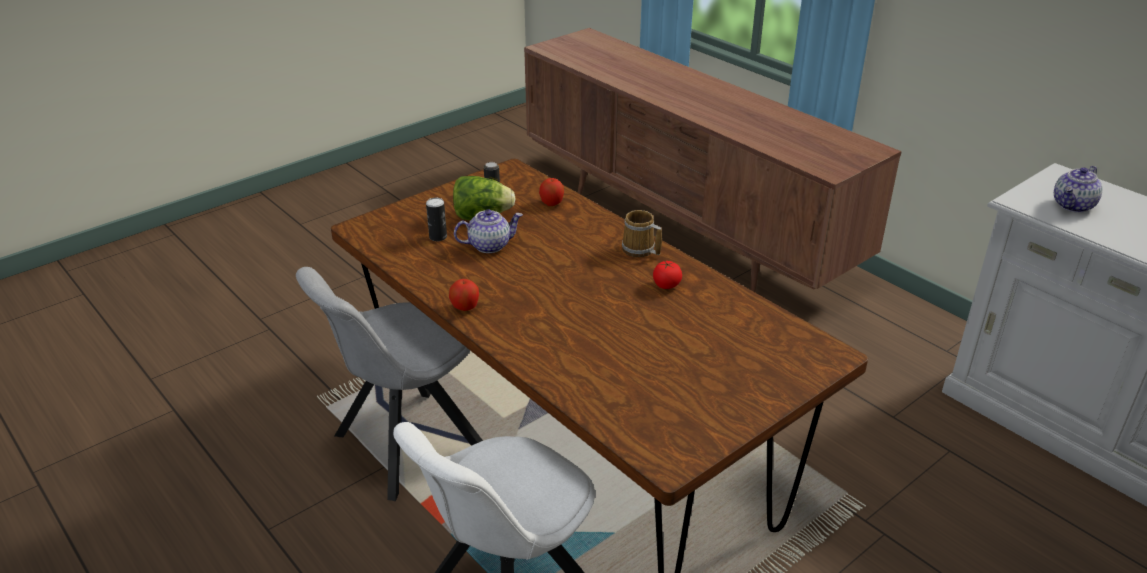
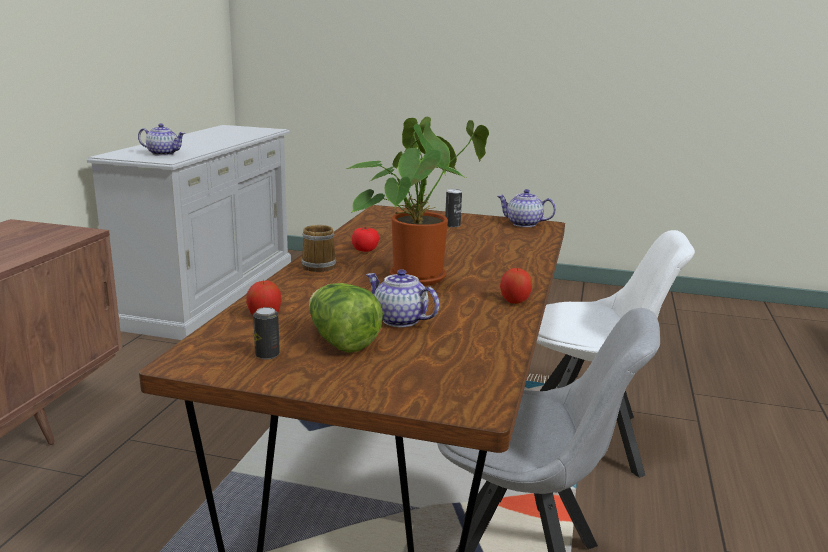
camera: 125 degrees left, 15 degrees down
can [426,198,447,241] -> can moved to [445,189,462,227]
none -> potted plant [345,117,489,286]
none -> teapot [497,189,556,227]

